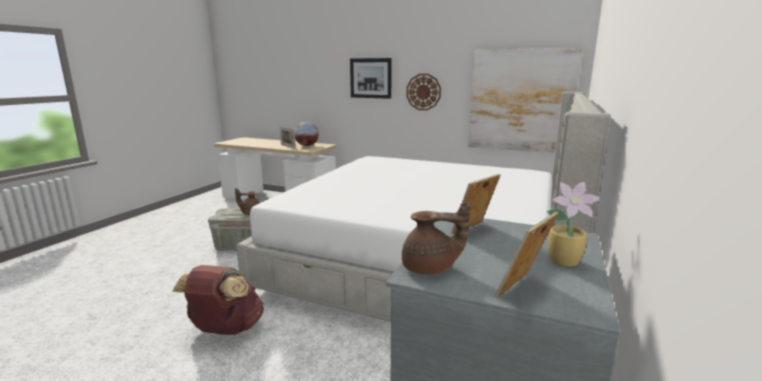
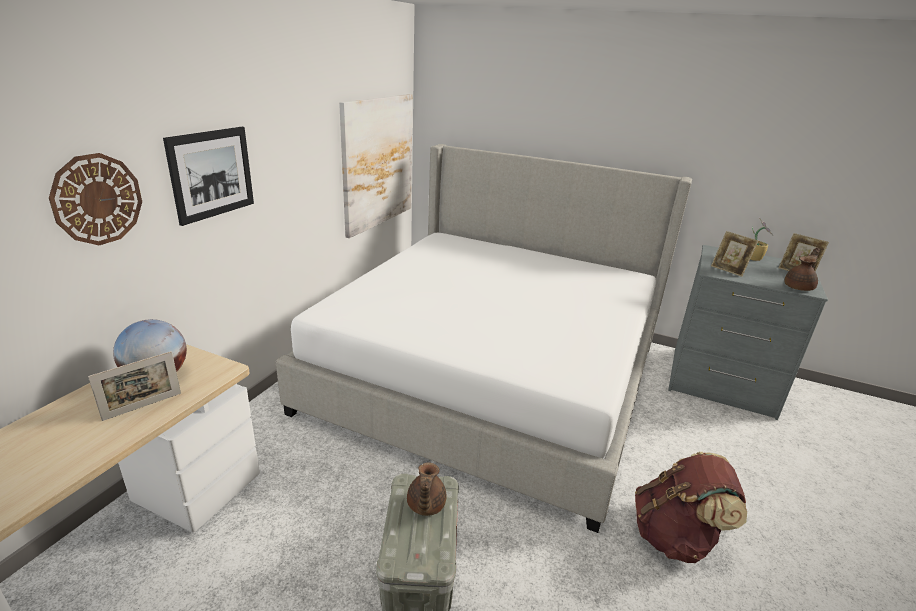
camera: 90 degrees left, 10 degrees up
brown teapot [402,202,470,275] -> brown teapot turned 45 degrees clockwise [784,247,820,291]
wall clock [406,74,441,110] -> wall clock moved to [49,153,142,245]

